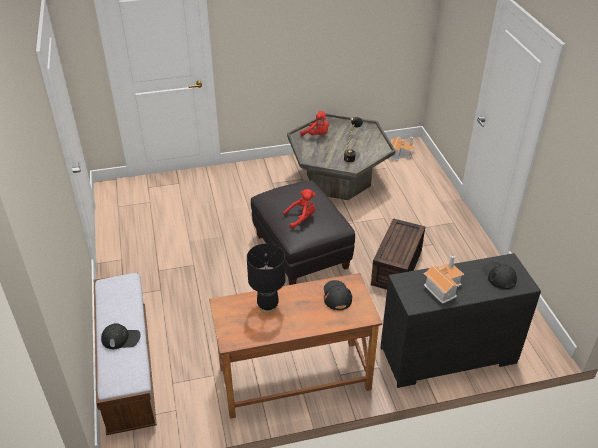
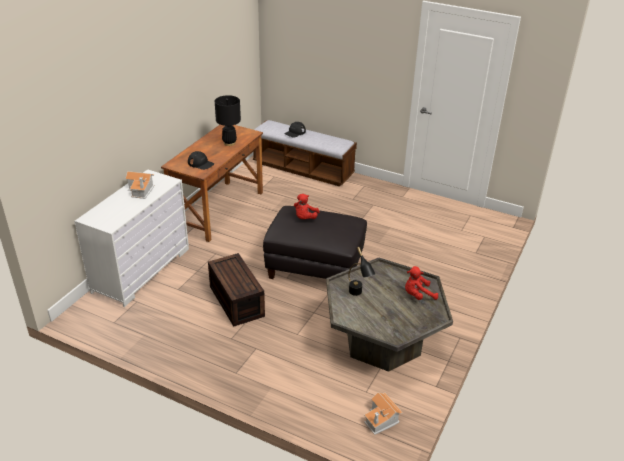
camera: 130 degrees right, 5 degrees down
black dresser [381,253,541,388] -> white dresser [74,170,189,307]
black cap [482,261,517,289] -> none

